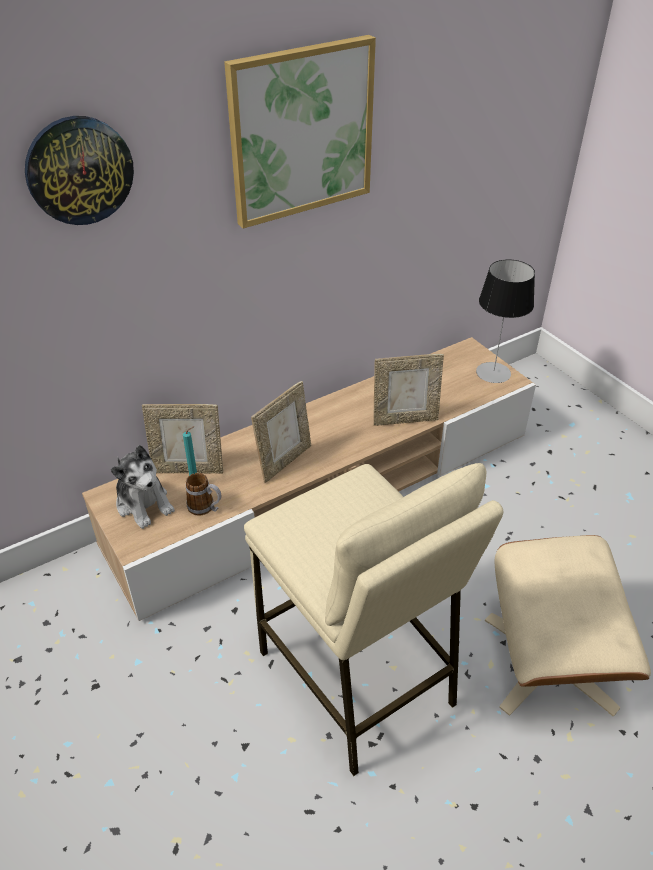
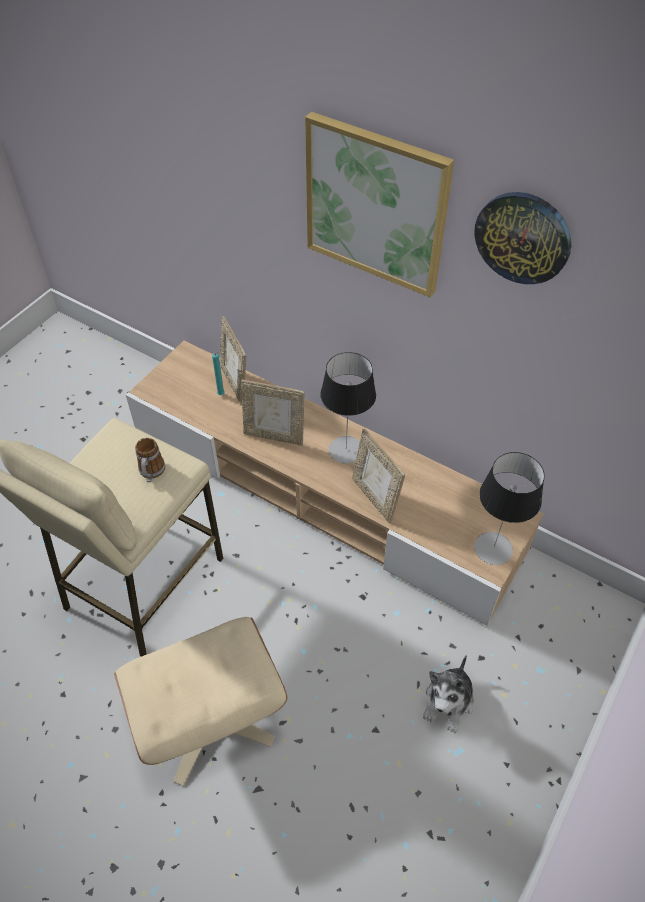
camera: 65 degrees right, 10 degrees up
wall clock [25,116,134,225] -> wall clock moved to [474,192,571,284]
plush toy [111,445,175,529] -> plush toy moved to [423,655,474,733]
mug [186,473,221,516] -> mug moved to [135,438,165,482]
none -> table lamp [320,352,376,464]

